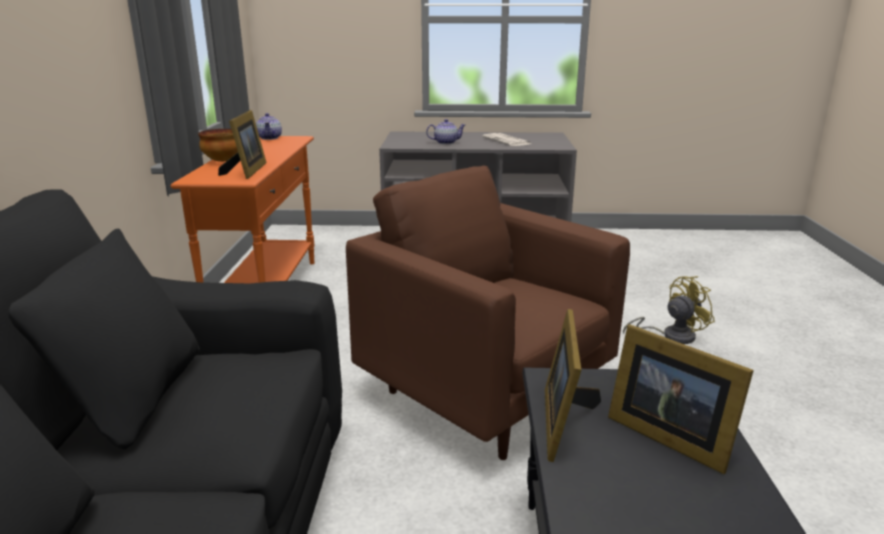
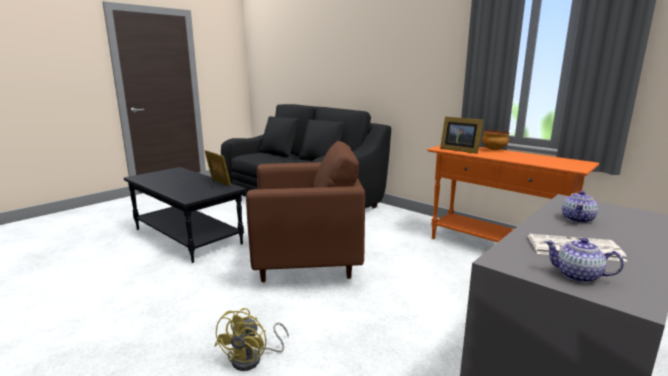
camera: 130 degrees right, 5 degrees down
teapot [256,113,282,140] -> teapot moved to [544,238,624,283]
picture frame [608,324,754,474] -> none

